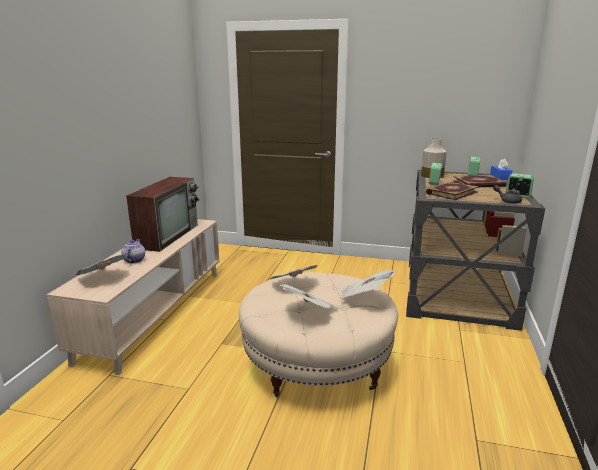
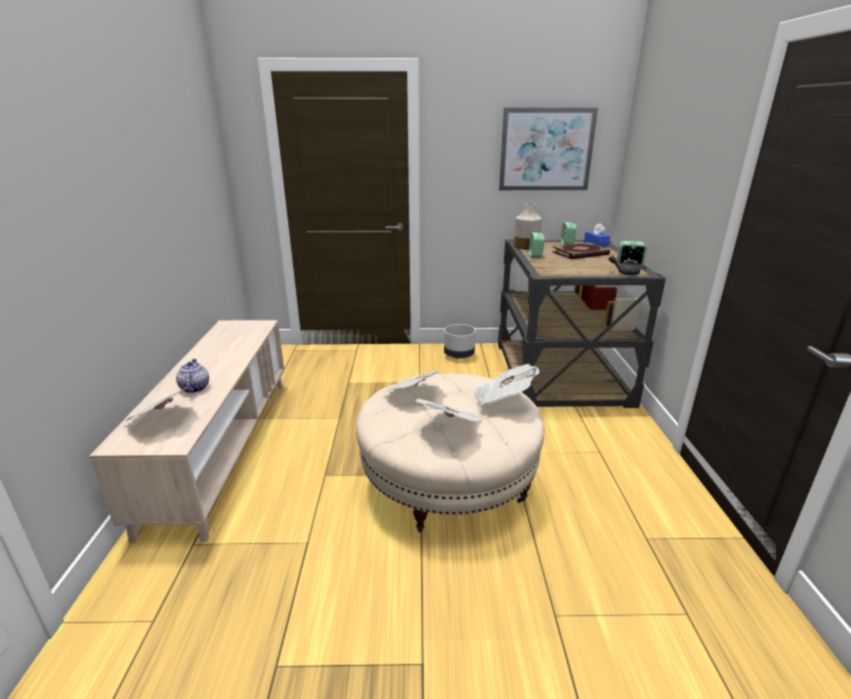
camera: 15 degrees left, 5 degrees up
television [126,177,199,252] -> none
book [426,182,479,200] -> none
none -> grey planter [444,324,476,359]
none -> picture [499,108,598,190]

